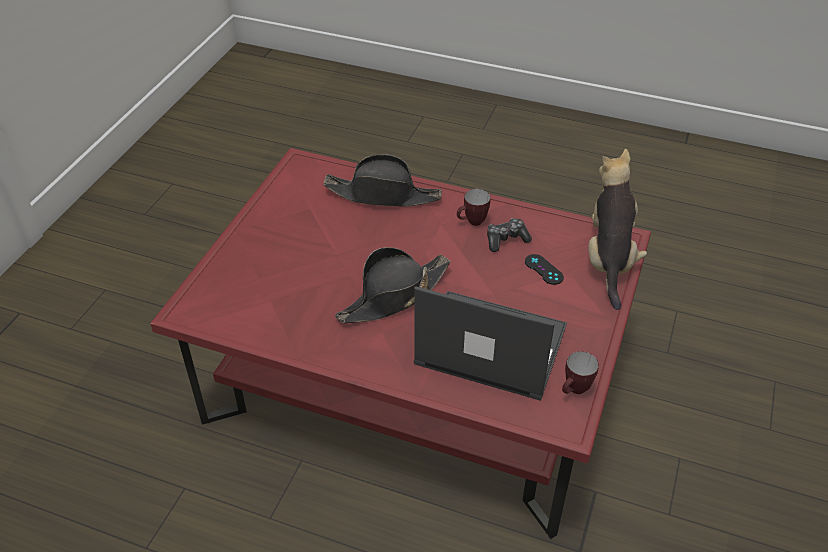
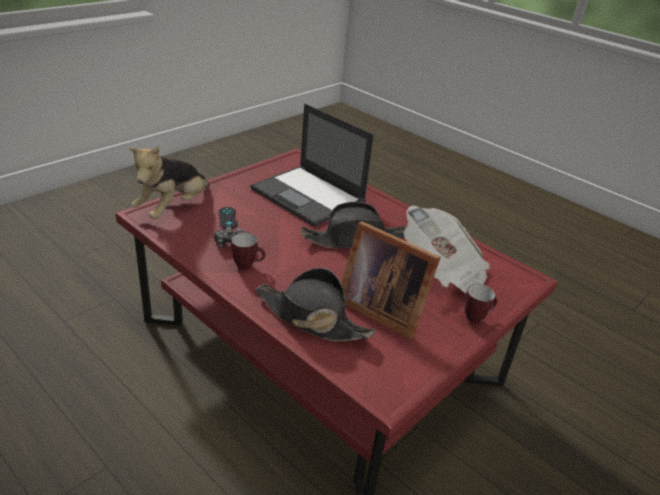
camera: 160 degrees left, 10 degrees down
mug [562,351,599,394] -> mug moved to [465,284,498,323]
none -> picture frame [342,221,441,340]
none -> newspaper [404,205,490,293]

